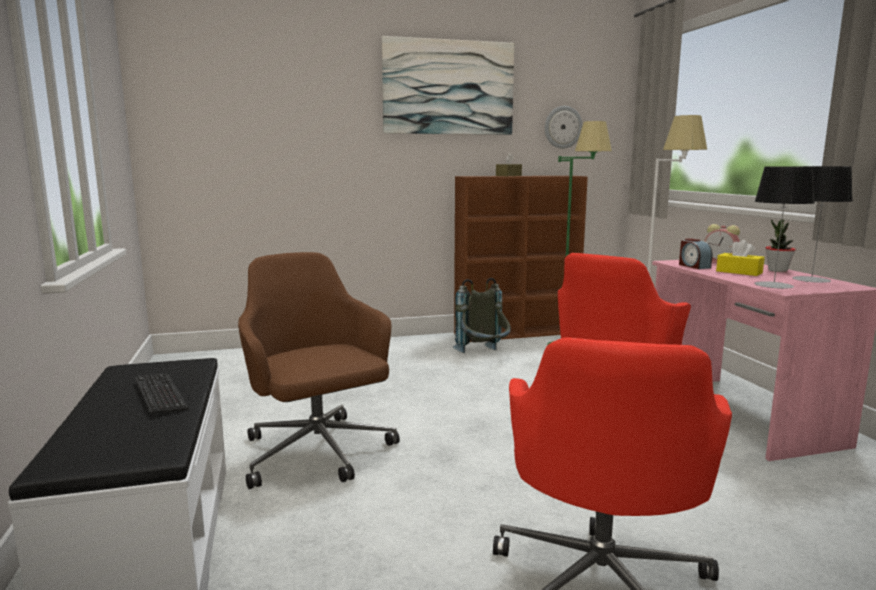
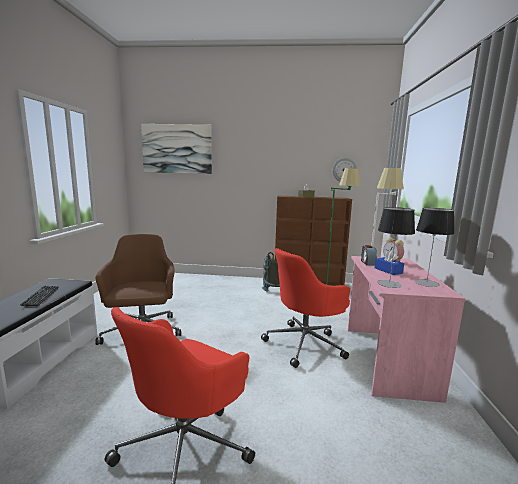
camera: 20 degrees right, 0 degrees up
picture [382,36,514,135] -> picture moved to [141,124,212,174]
yellow tissue box [716,240,765,276] -> blue tissue box [375,251,404,275]
potted plant [766,220,796,272] -> none

